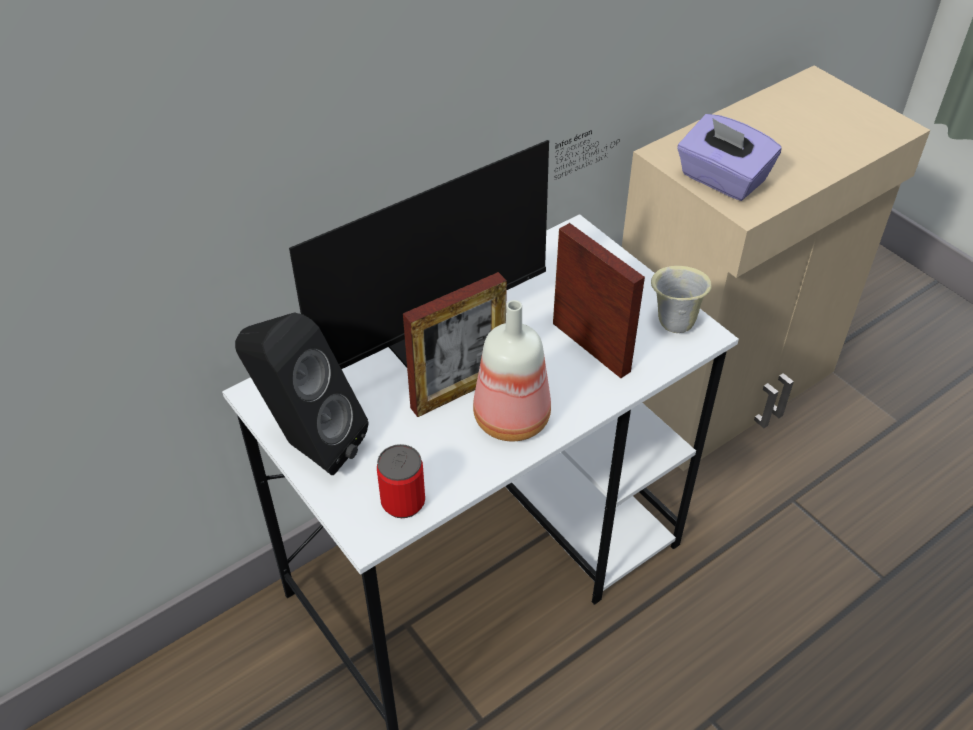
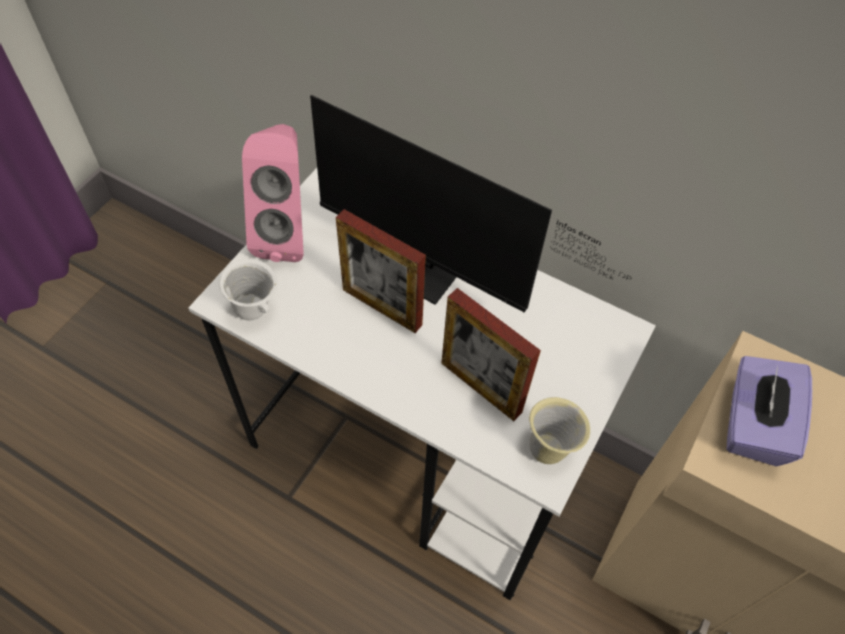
camera: 65 degrees right, 10 degrees up
black speaker [235,312,369,475] -> pink speaker [242,124,304,262]
can [377,444,425,518] -> white mug [219,259,278,320]
bottle [473,300,551,441] -> none
picture frame [553,223,645,378] -> picture frame turned 105 degrees clockwise [441,288,541,421]

